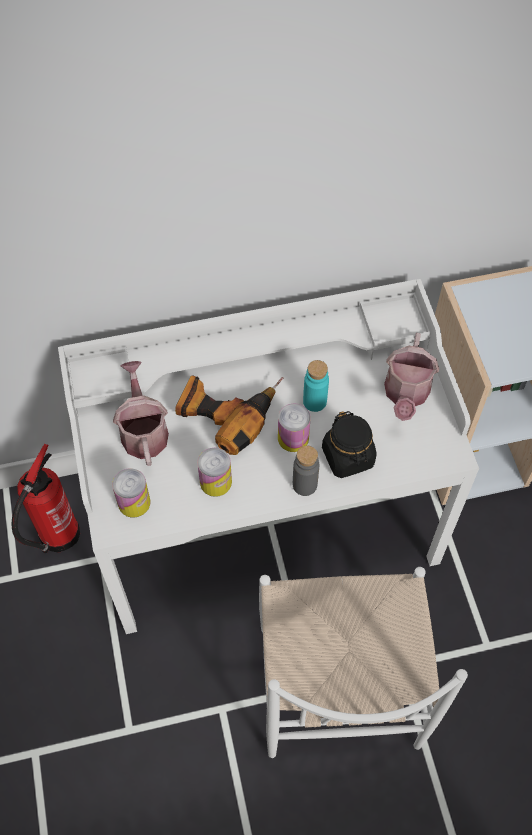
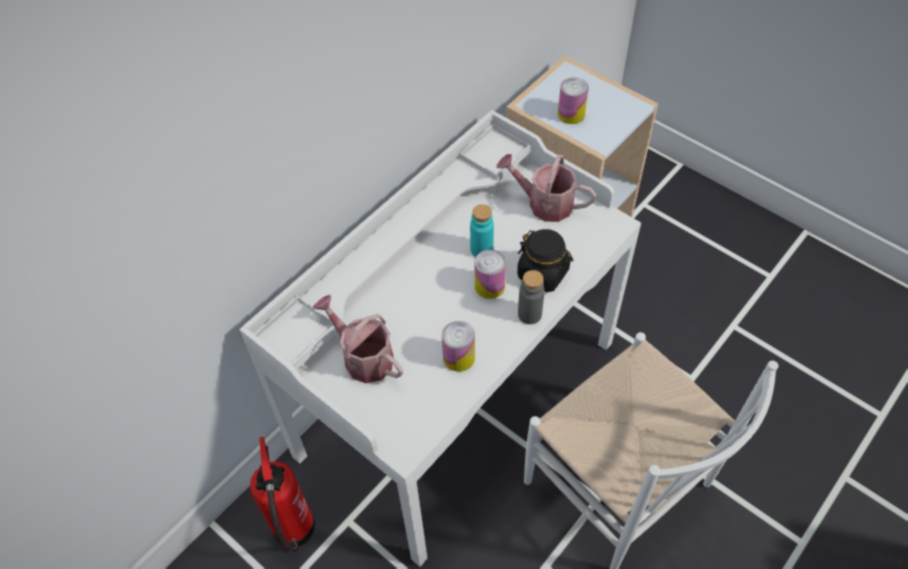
camera: 35 degrees left, 5 degrees down
can [112,469,151,518] -> can moved to [558,77,589,124]
power drill [175,376,284,455] -> none
watering can [384,333,439,421] -> watering can turned 135 degrees clockwise [497,154,596,222]

